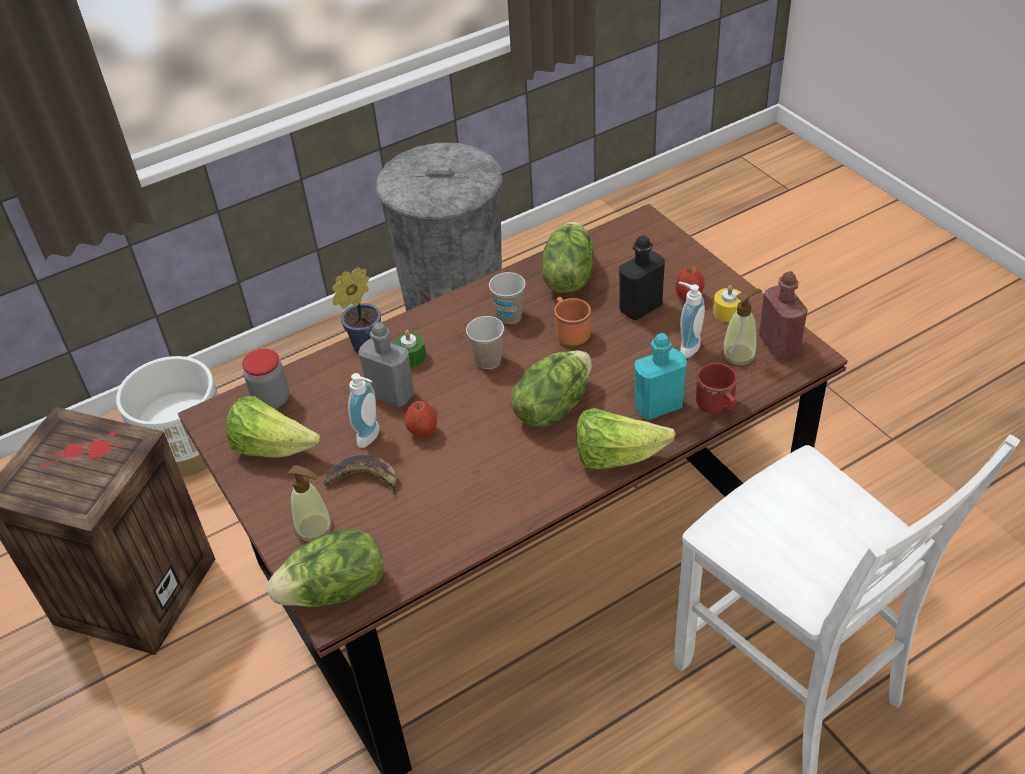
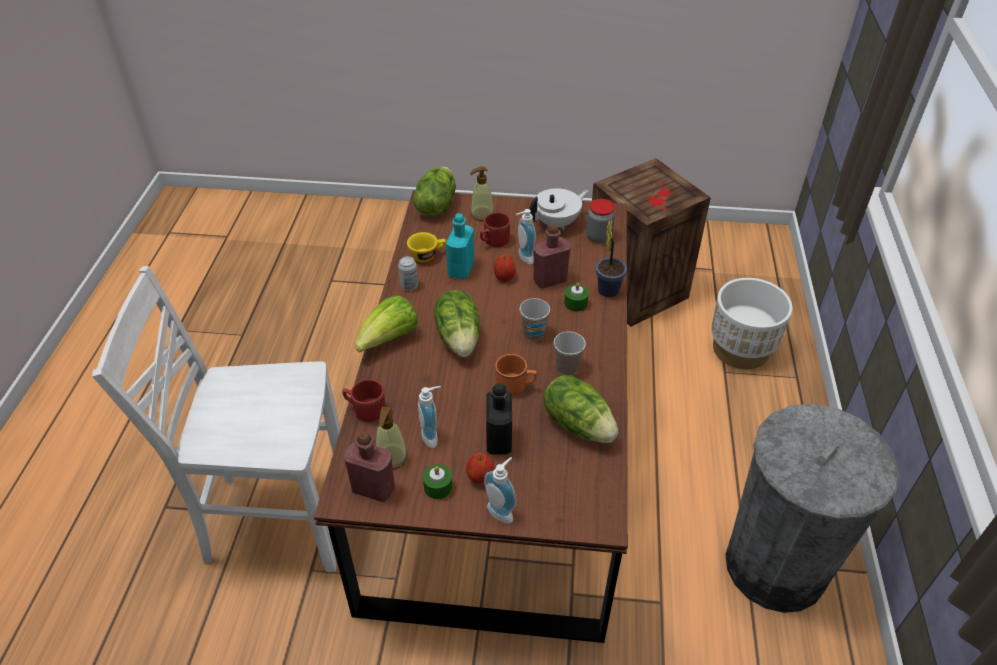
camera: 125 degrees right, 0 degrees up
lettuce [226,396,320,457] -> white teapot [529,188,588,230]
banana [324,455,398,500] -> red mug [480,212,510,247]
grey bottle [359,322,414,407] -> red bottle [533,224,571,289]
turquoise bottle [634,333,687,420] -> turquoise bottle moved to [446,213,475,279]
yellow candle [713,285,741,322] -> green candle [423,464,453,499]
none -> can [398,256,418,291]
none -> yellow cup [407,232,446,262]
none -> soap dispenser [484,457,516,524]

